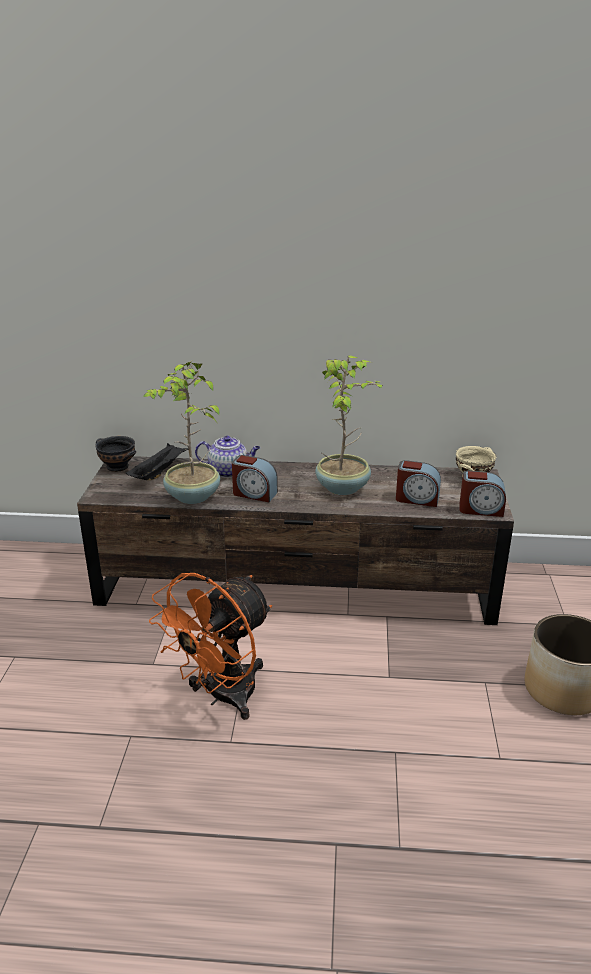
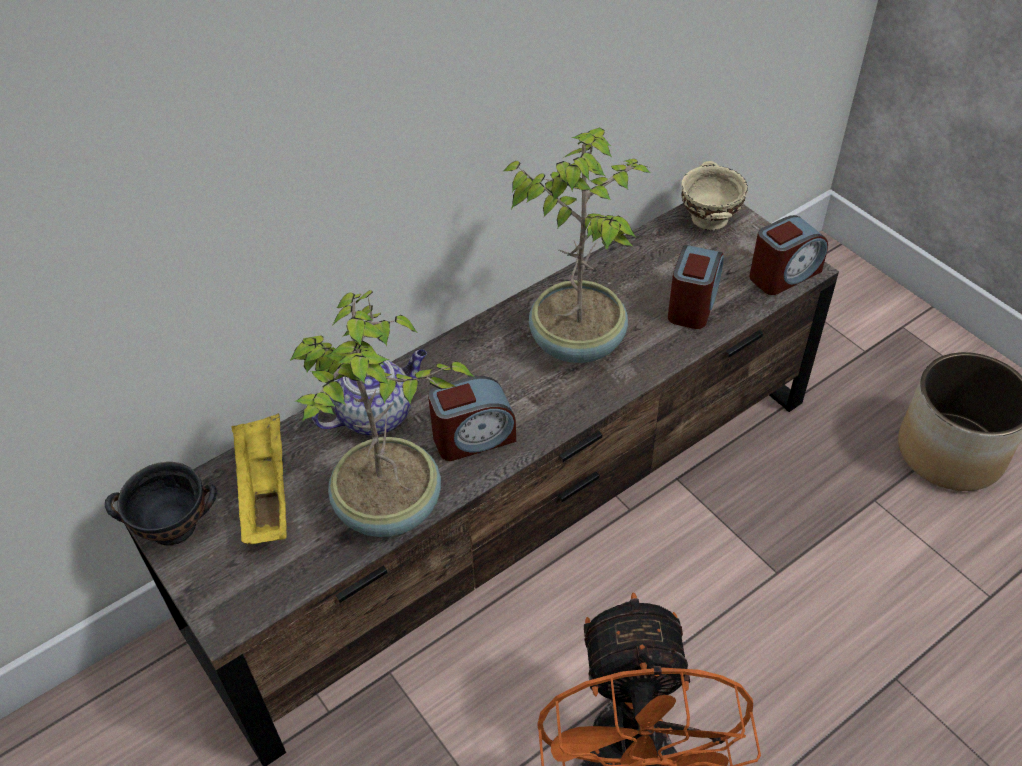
camera: 40 degrees left, 20 degrees up
black tray [126,443,188,481] -> yellow tray [231,413,287,544]
alarm clock [396,460,441,507] -> alarm clock turned 45 degrees counterclockwise [668,245,724,329]

